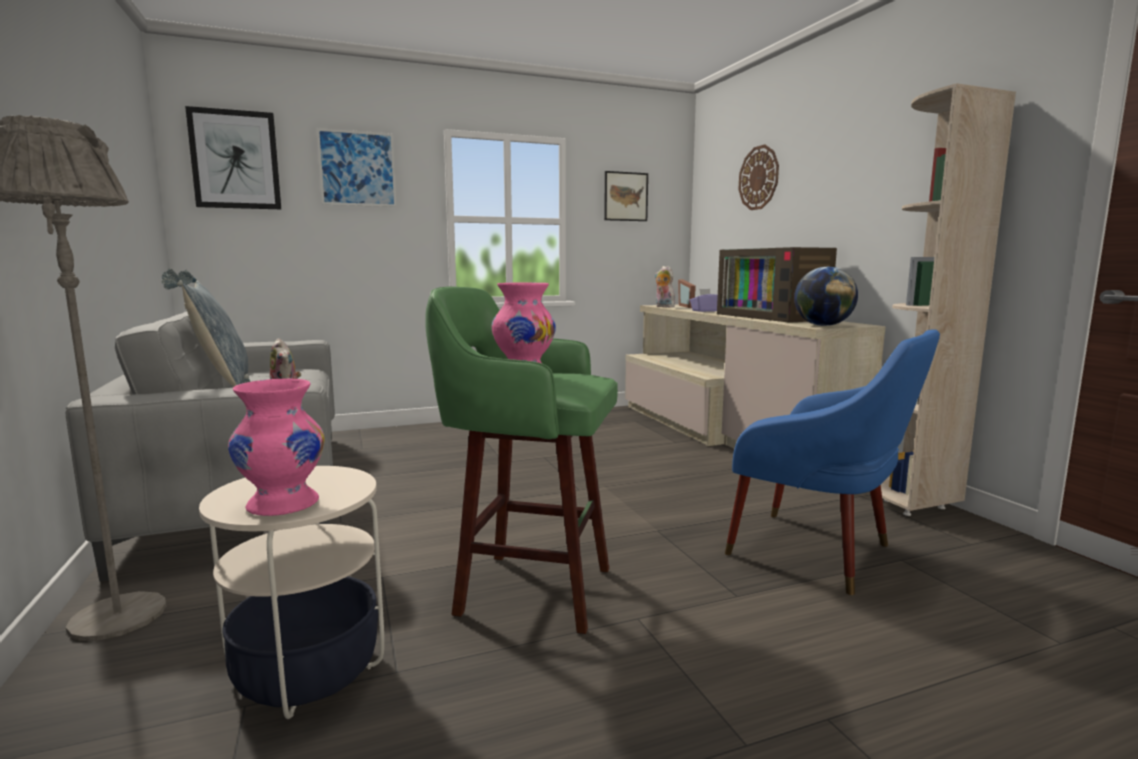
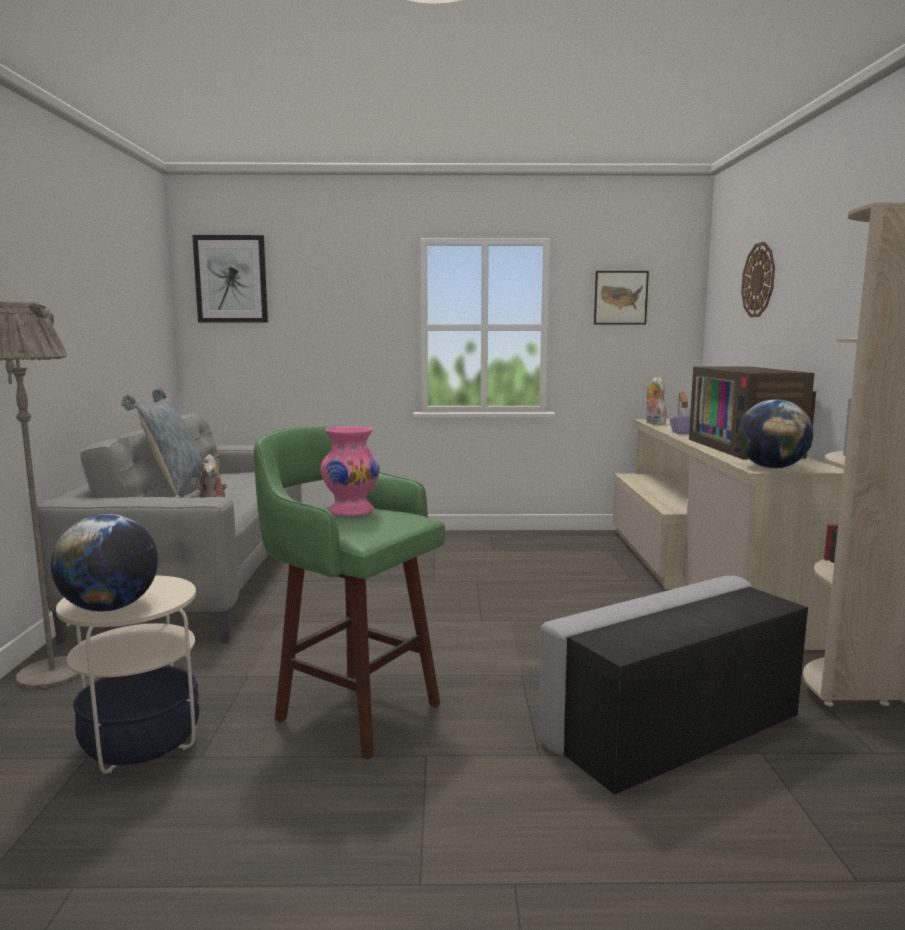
camera: 20 degrees right, 0 degrees up
pink vase [228,378,325,516] -> globe [51,514,158,612]
picture [316,128,397,207] -> none
blue armchair [725,329,940,595] -> grey ottoman [540,576,808,795]

